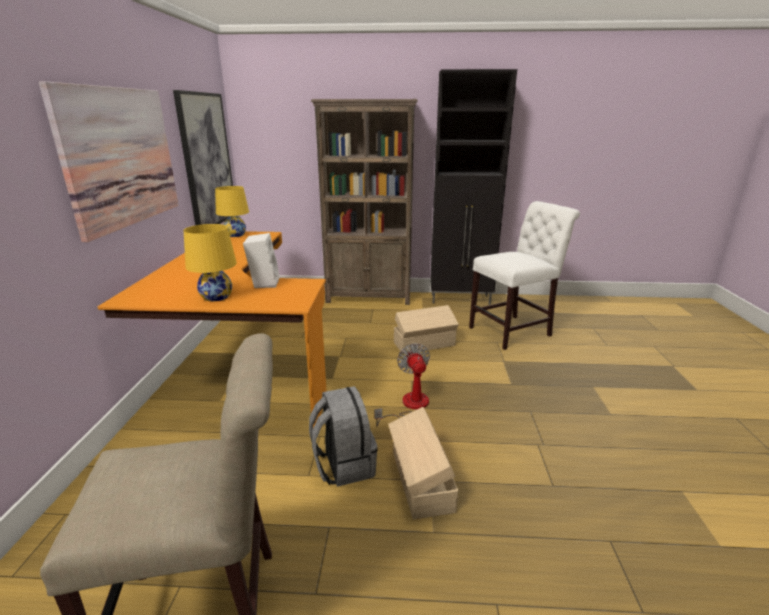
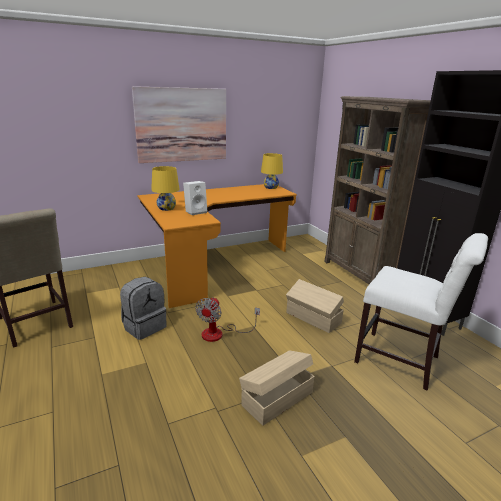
camera: 60 degrees right, 0 degrees up
picture [173,90,233,225] -> none
fan [374,343,430,427] -> fan turned 150 degrees clockwise [195,297,260,342]
beige storage box [388,407,458,519] -> beige storage box moved to [239,350,314,426]

